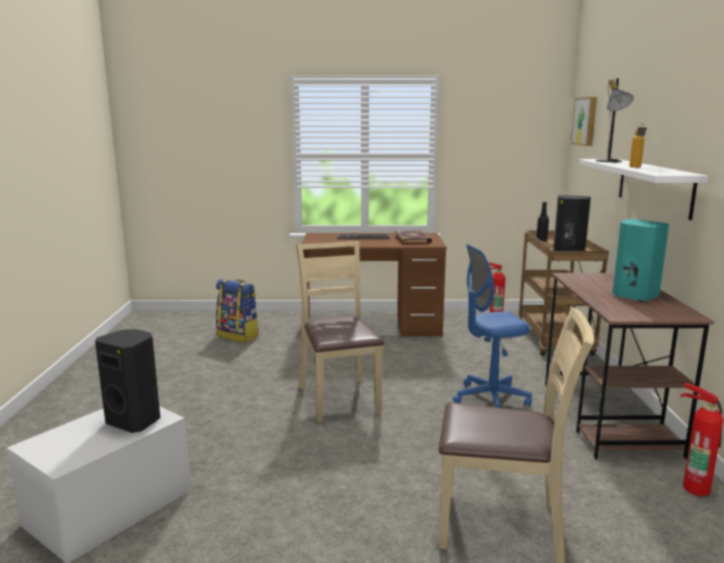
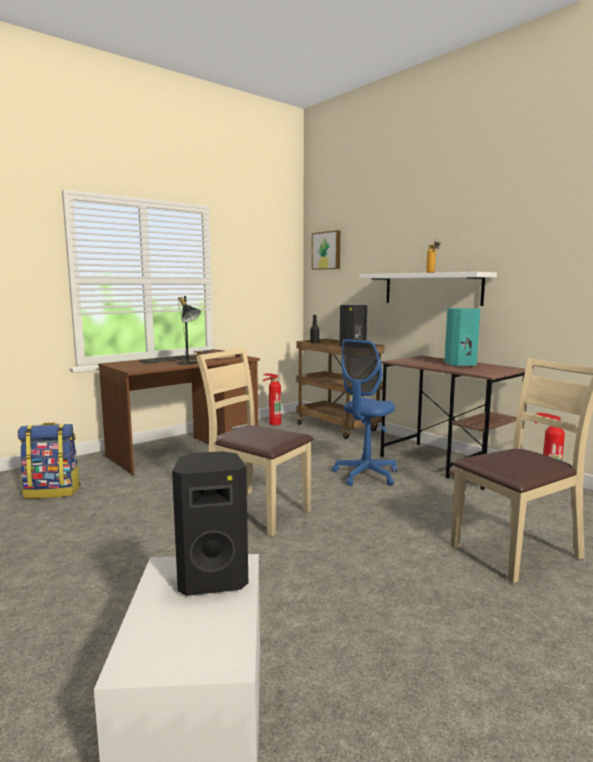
camera: 40 degrees left, 5 degrees down
black table lamp [596,78,634,162] -> black table lamp moved to [177,296,201,365]

